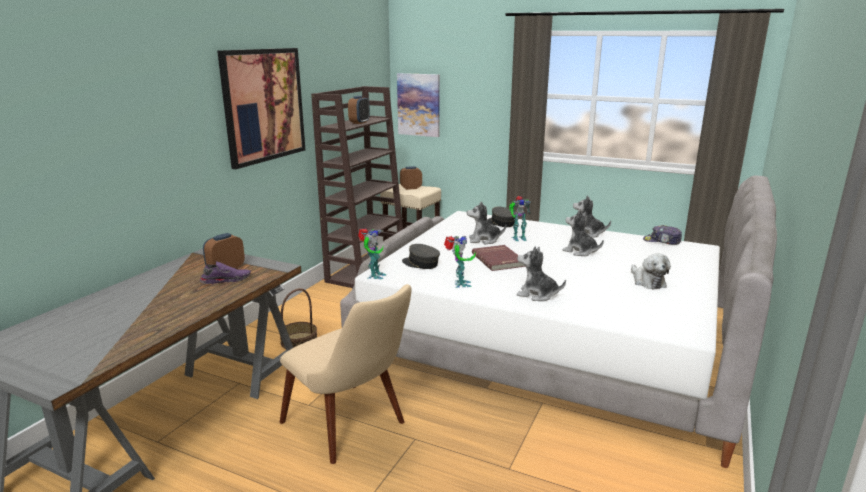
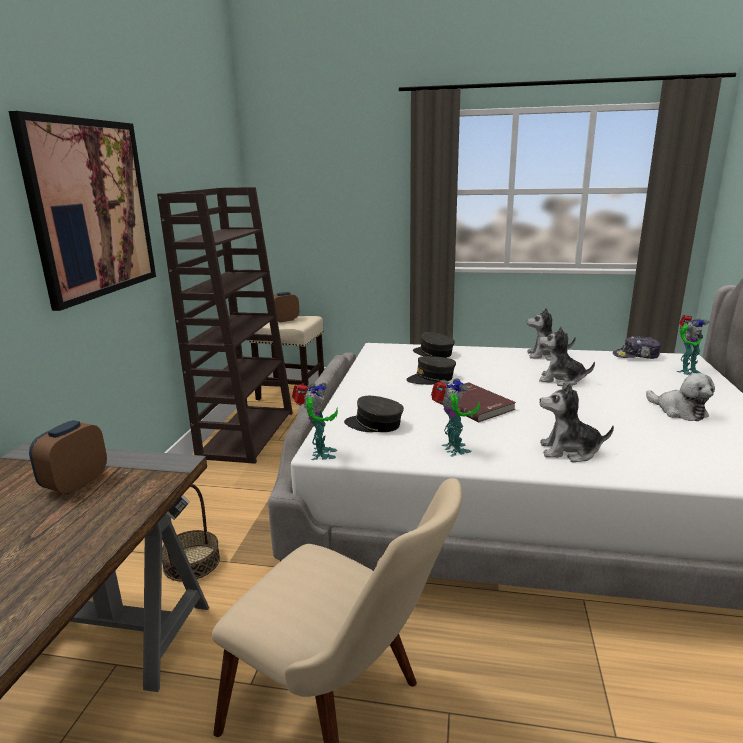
camera: 15 degrees left, 0 degrees up
purple shoe [200,261,251,284] -> none
alarm clock [348,96,370,124] -> none
picture [397,73,440,137] -> none
plush toy [467,201,506,244] -> grey cap [406,356,456,385]
toy robot [509,196,531,241] -> toy robot moved to [676,315,710,375]

